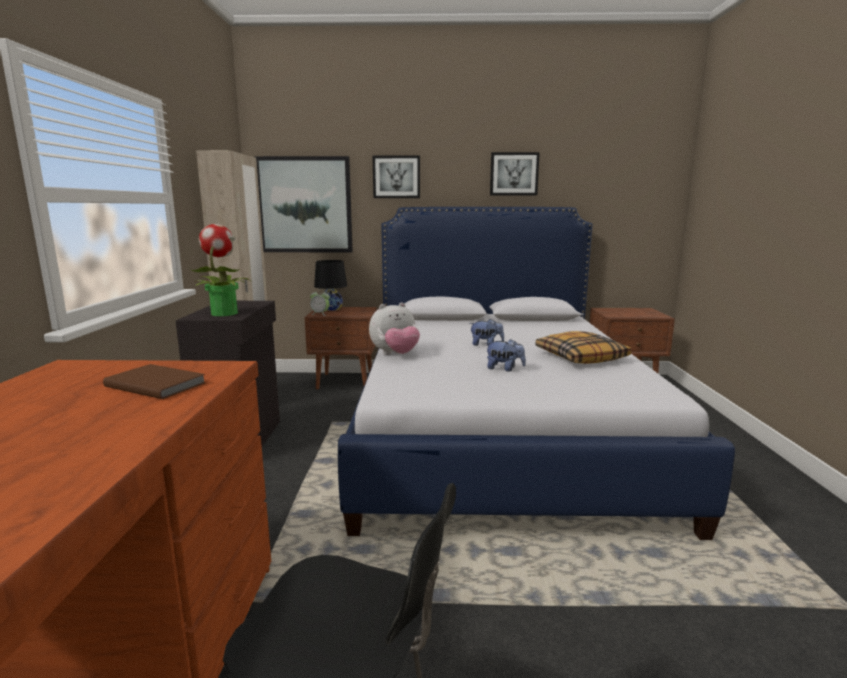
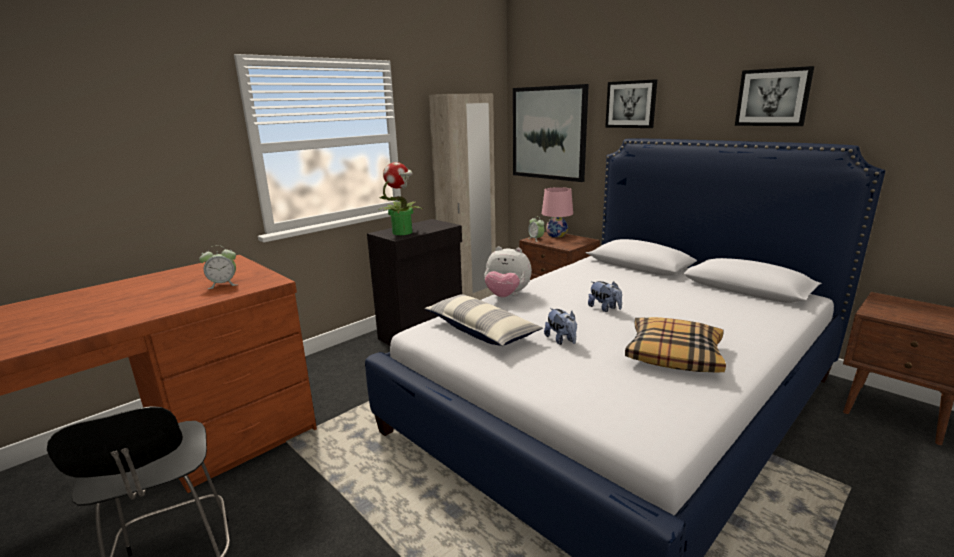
camera: 45 degrees right, 5 degrees up
brown book [103,364,206,399] -> alarm clock [199,245,237,289]
black table lamp [314,260,347,311] -> pink table lamp [542,187,573,237]
none -> pillow [424,294,543,346]

